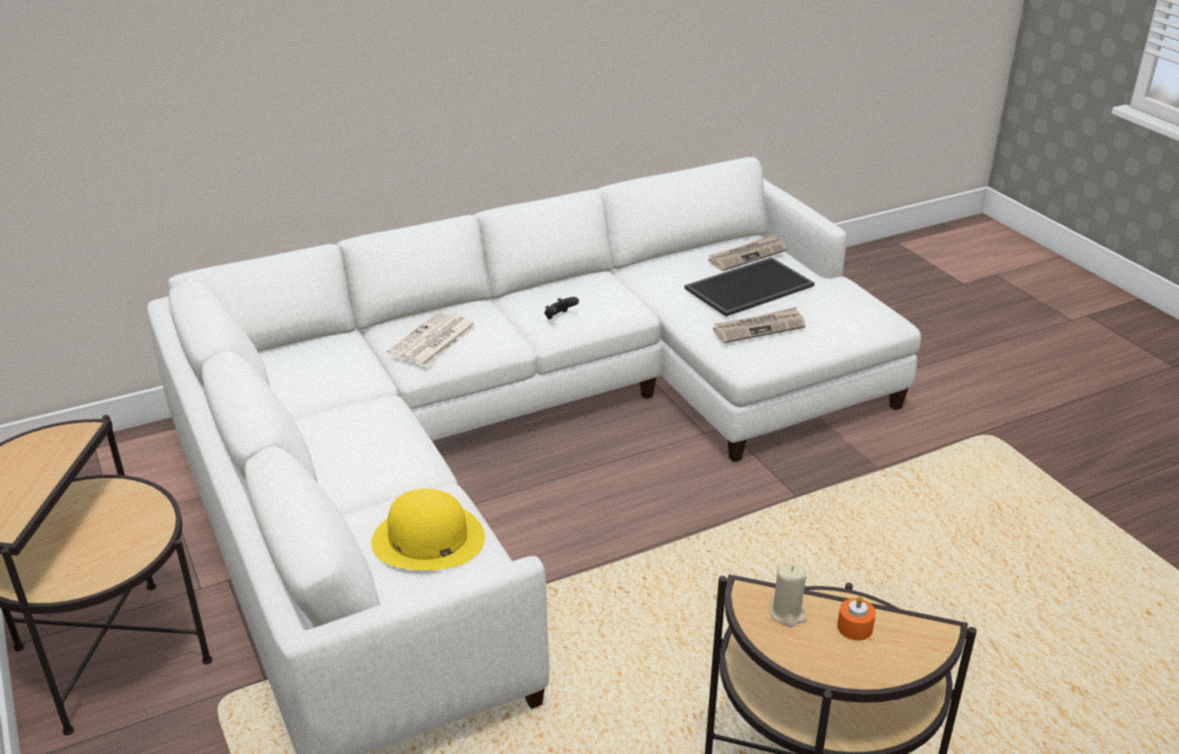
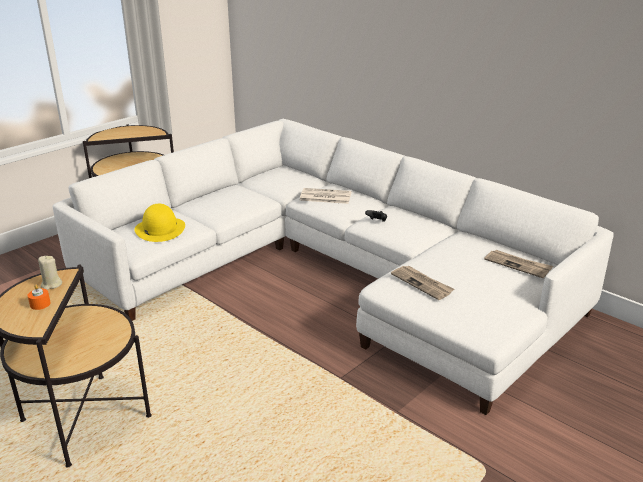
camera: 70 degrees right, 5 degrees down
tray [684,257,815,317] -> none

